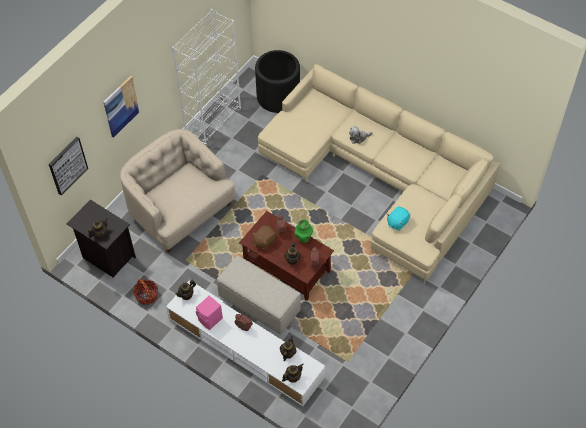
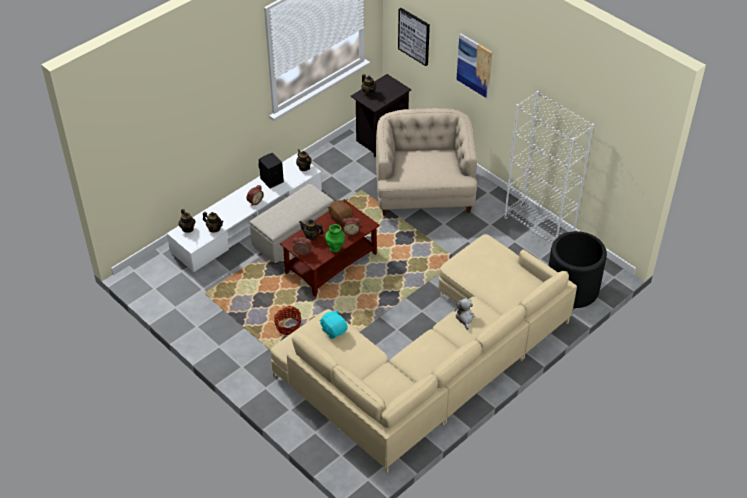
camera: 100 degrees right, 10 degrees down
beige armchair [120,129,235,252] -> beige armchair turned 60 degrees counterclockwise [376,108,477,216]
basket [133,279,158,305] -> basket moved to [274,306,301,335]
pink speaker [196,295,223,330] -> black speaker [258,153,284,189]

